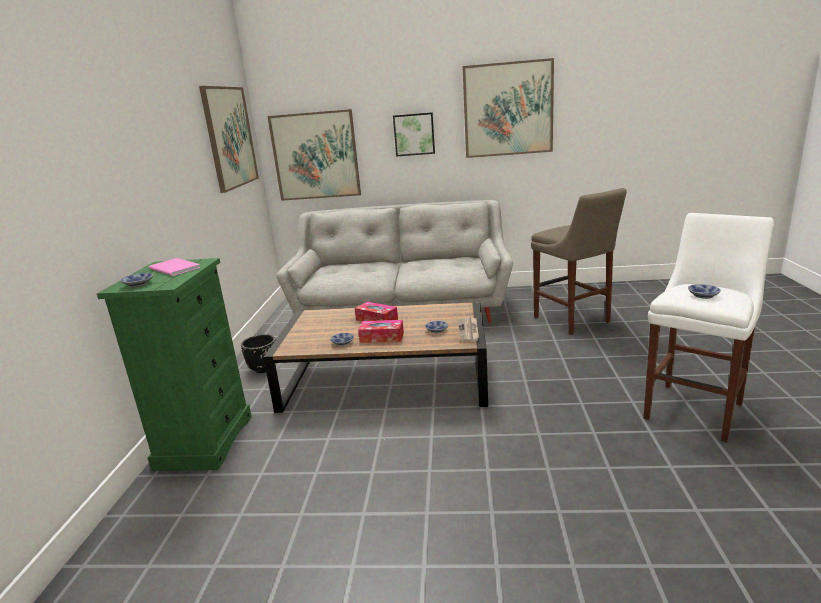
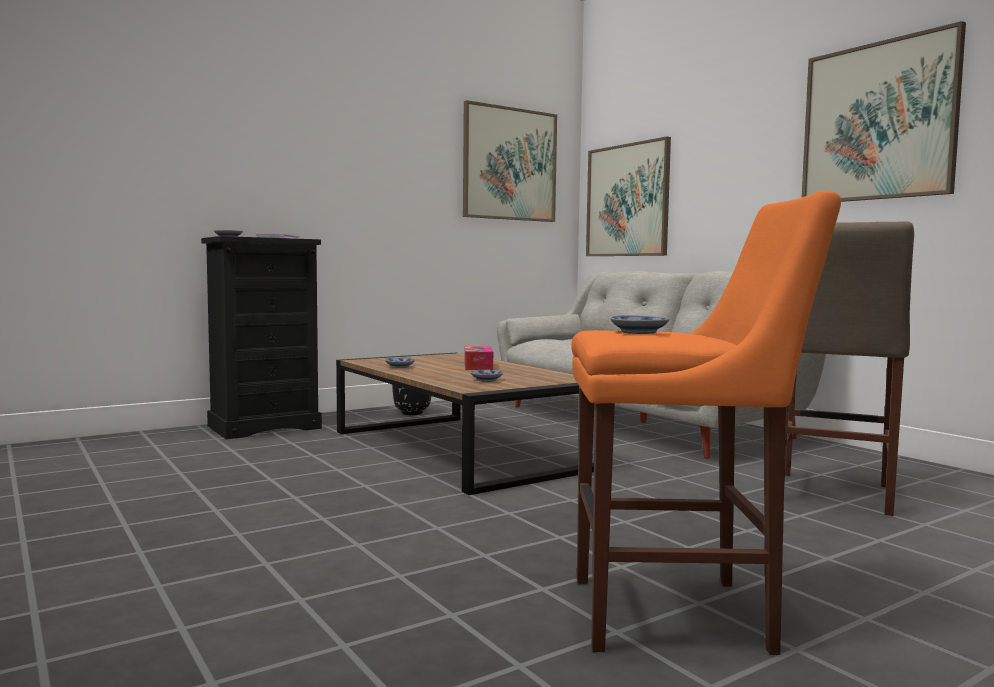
camera: 50 degrees right, 15 degrees down
green dresser [97,258,252,471] -> black dresser [201,236,322,439]
tissue box [358,320,404,343] -> none
picture [393,112,435,157] -> none
newspaper [457,317,479,343] -> none
white stool [644,213,774,443] -> orange stool [571,190,841,655]

